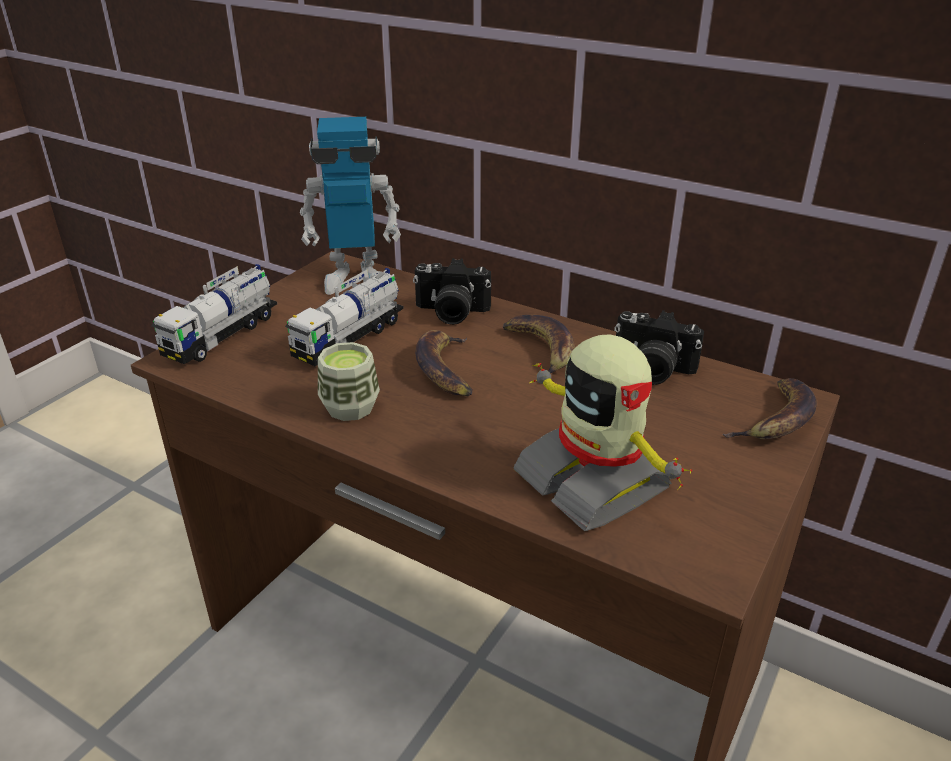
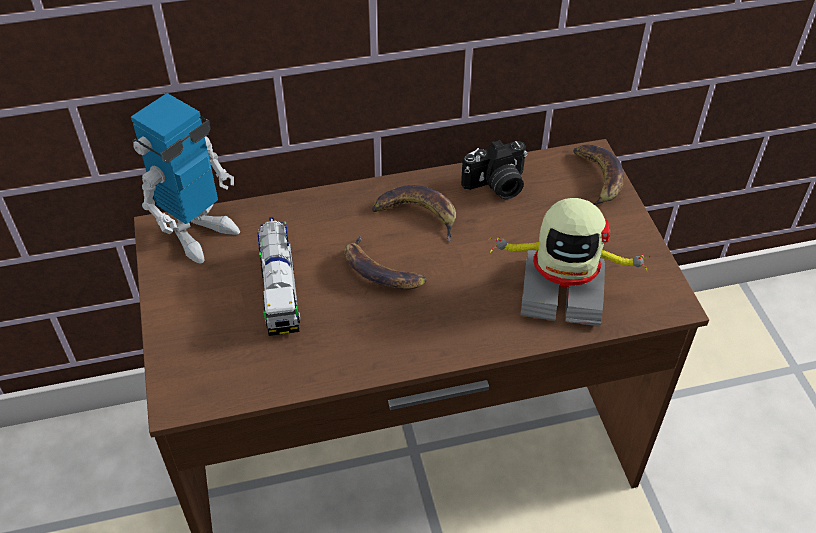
camera: 45 degrees left, 15 degrees up
toy truck [151,264,277,364] -> none
cup [318,342,380,421] -> none
camera [413,258,491,325] -> none

